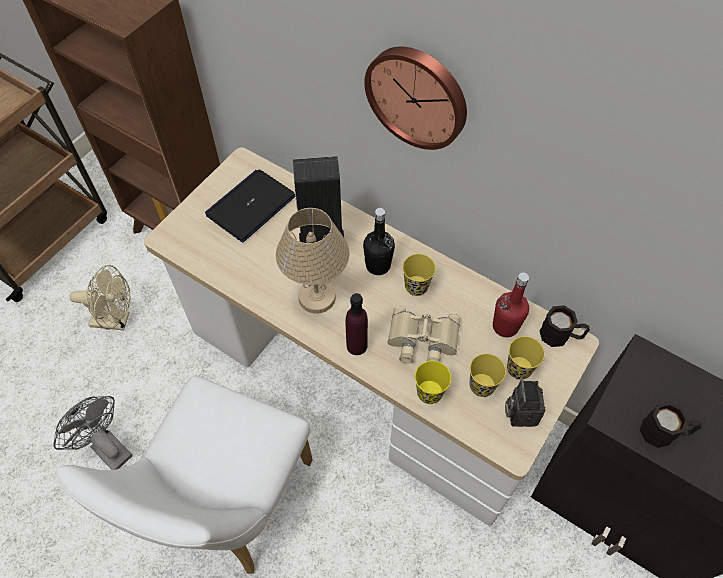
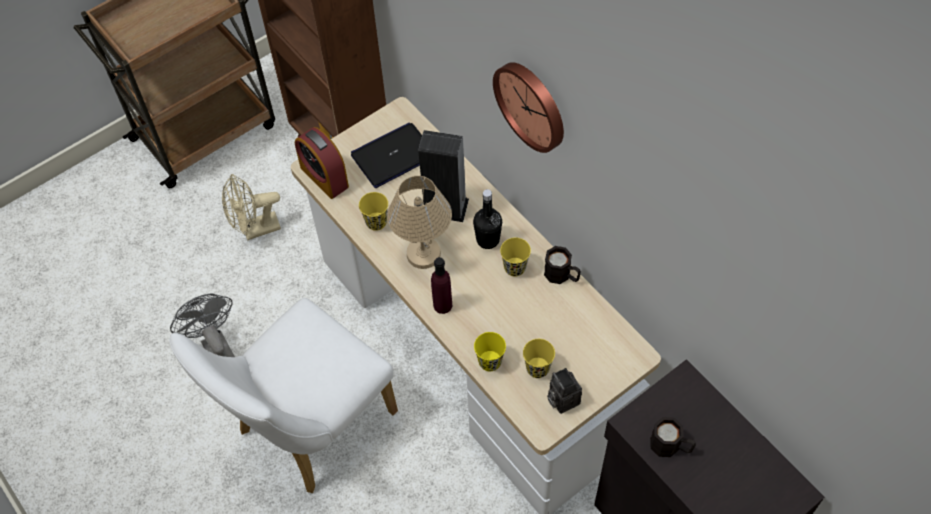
camera: 20 degrees right, 0 degrees up
beige fan [69,265,130,331] -> beige fan turned 135 degrees clockwise [222,174,281,240]
beige binoculars [387,306,460,363] -> none
red bottle [493,273,529,337] -> none
camera [505,380,546,427] -> camera turned 45 degrees counterclockwise [547,368,582,414]
yellow cup [507,336,545,380] -> yellow cup moved to [359,192,388,231]
black mug [539,305,589,347] -> black mug moved to [544,246,581,284]
none -> alarm clock [295,127,349,199]

